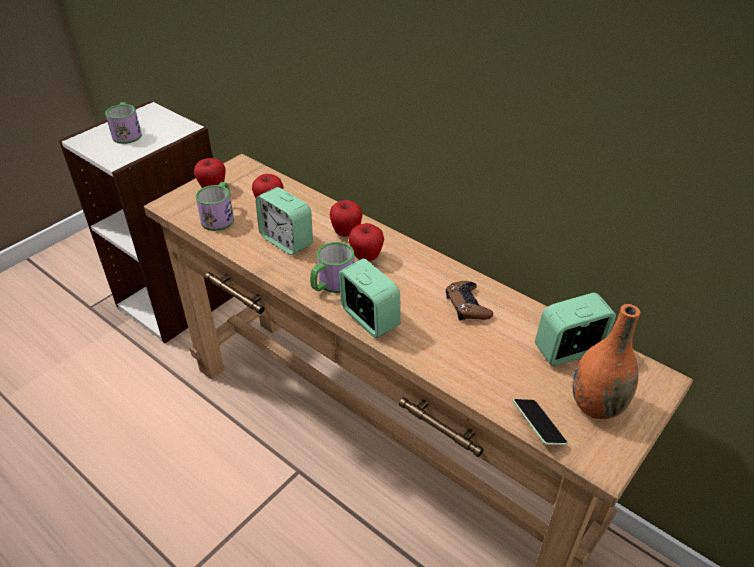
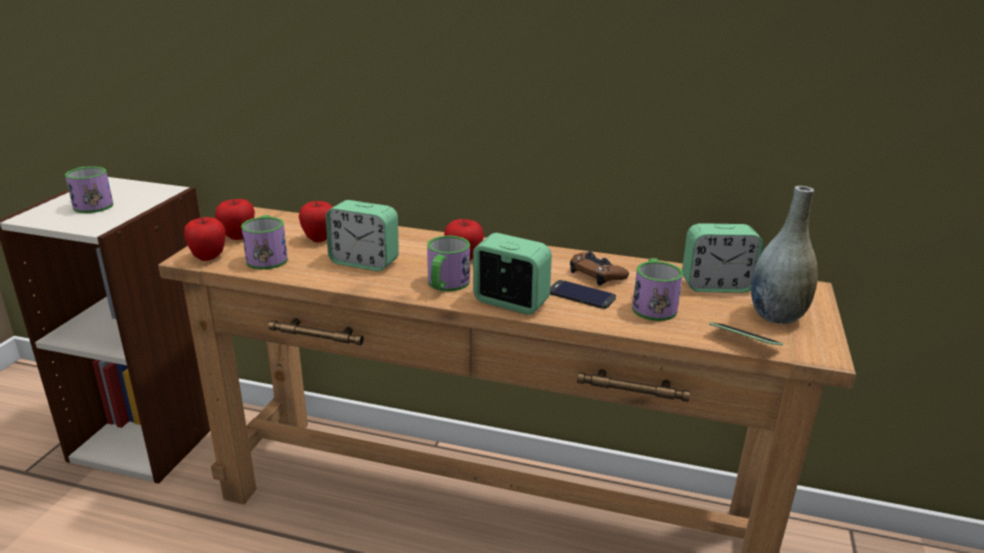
camera: 25 degrees left, 15 degrees down
apple [330,200,363,237] -> apple moved to [184,217,225,261]
alarm clock [535,293,616,366] -> alarm clock turned 135 degrees counterclockwise [682,223,763,293]
orange vase [572,304,640,419] -> grey vase [751,186,818,324]
none -> phone [550,280,616,309]
none -> mug [632,258,683,321]

